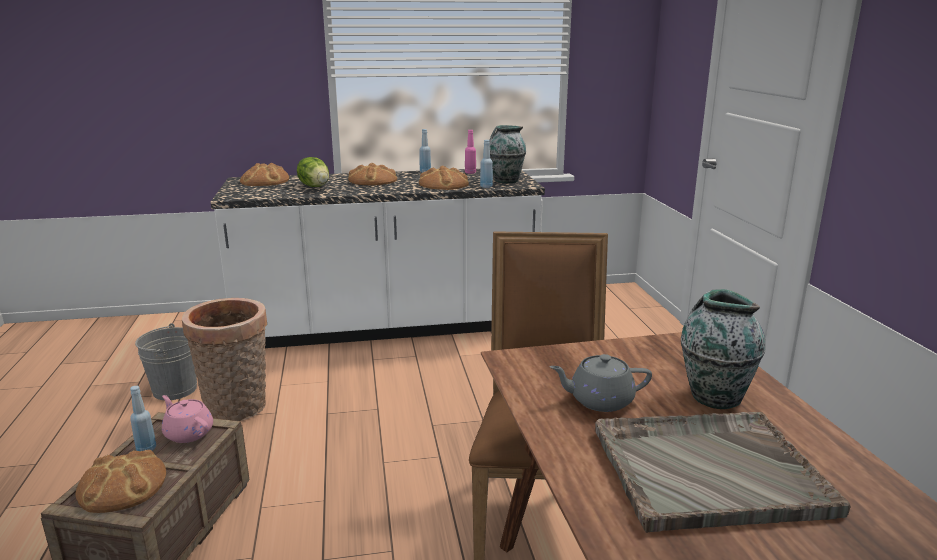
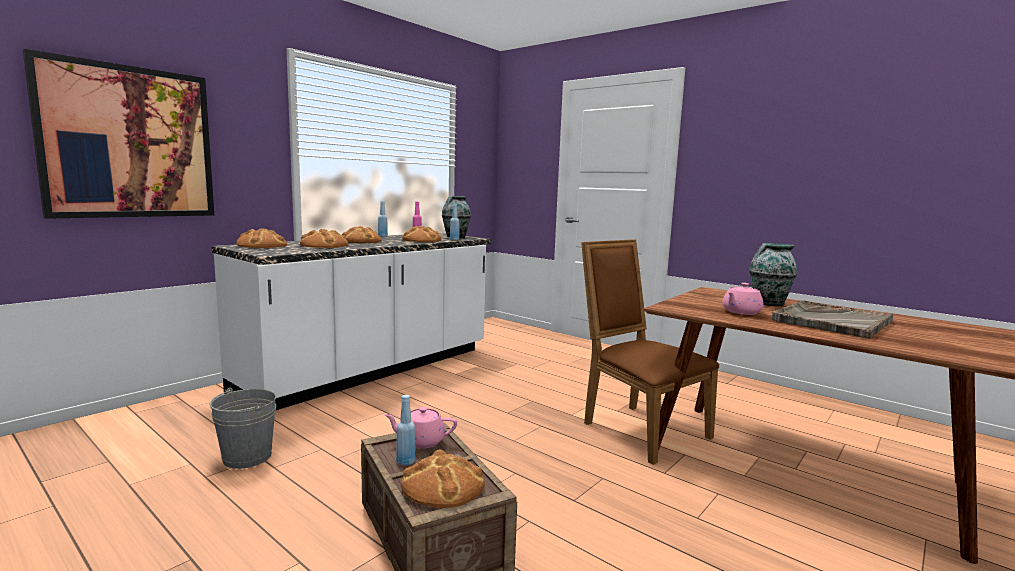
camera: 40 degrees left, 10 degrees down
basket [182,298,267,421] -> none
lettuce [297,157,329,187] -> bread [300,229,348,248]
grey teapot [550,354,652,412] -> pink teapot [722,283,764,315]
none -> picture [23,49,214,219]

